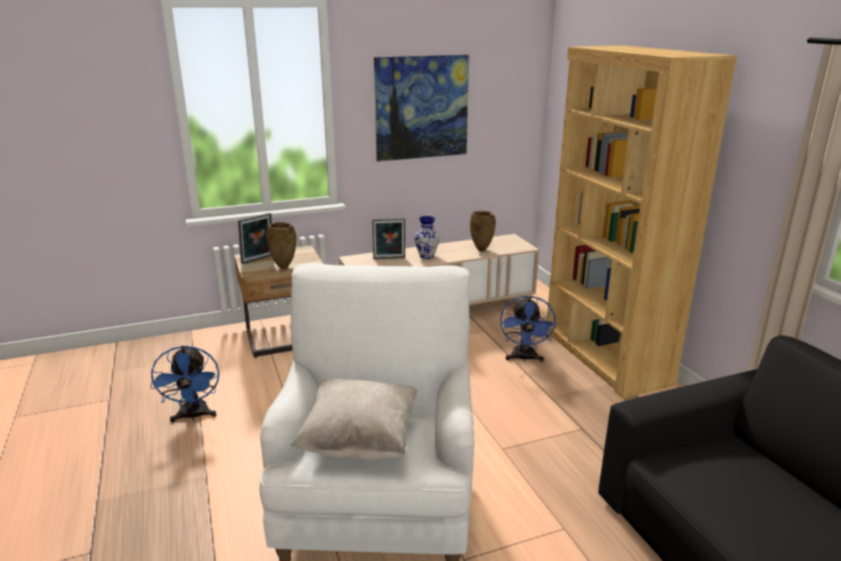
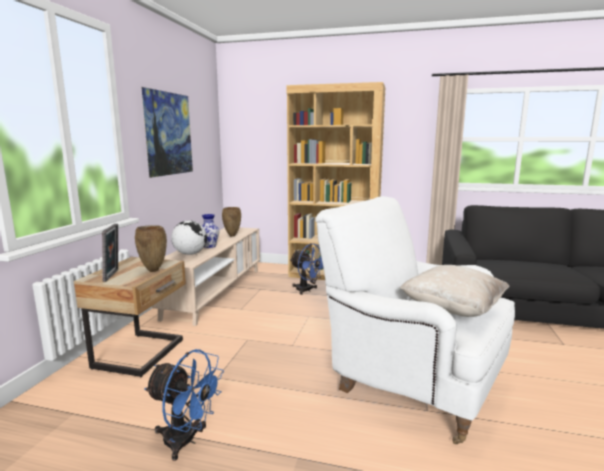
camera: 55 degrees left, 10 degrees down
picture frame [372,218,405,259] -> globe [171,220,207,255]

